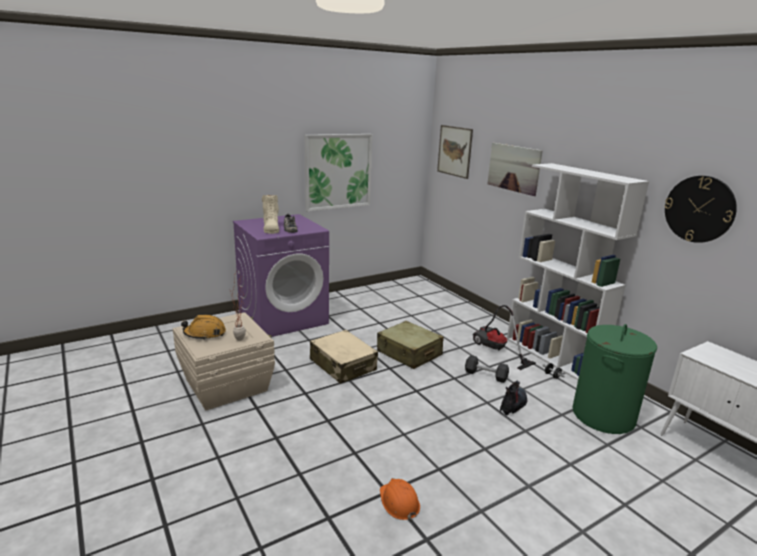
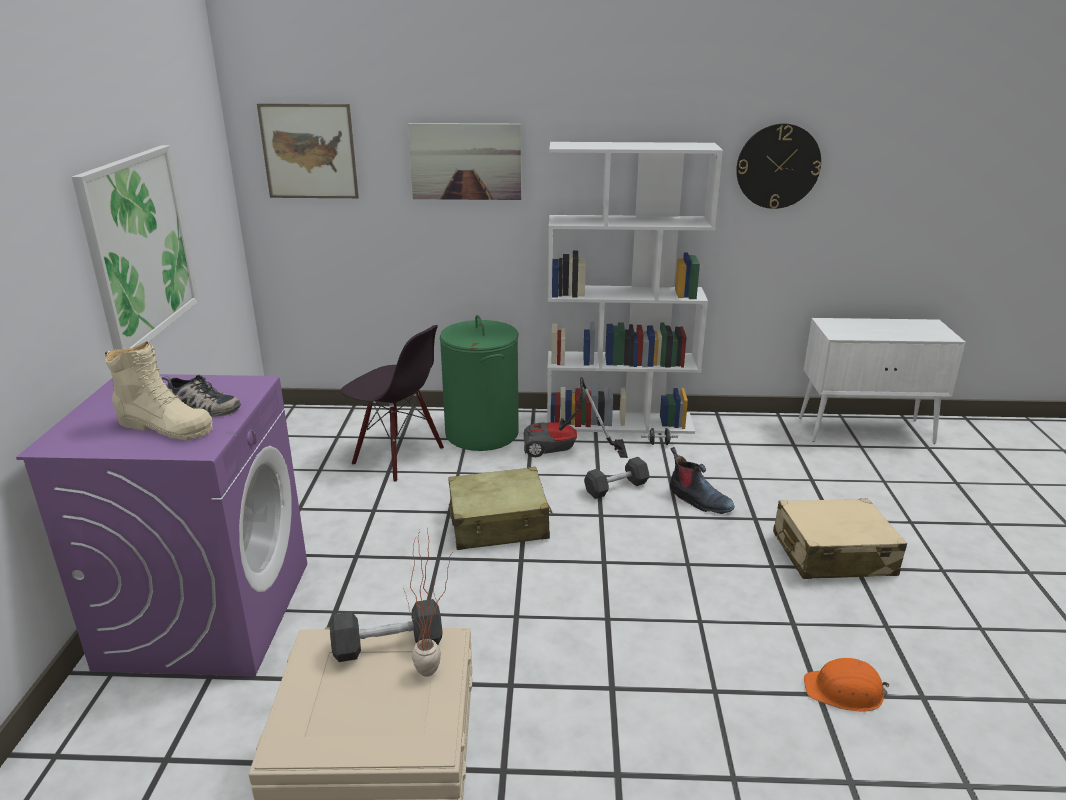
camera: 55 degrees left, 5 degrees up
orange hard hat [181,315,226,340] -> none
beige suitcase [310,330,378,384] -> beige suitcase moved to [773,499,907,579]
boot [500,381,528,415] -> boot turned 150 degrees clockwise [670,447,735,514]
green laundry basket [572,324,657,434] -> green laundry basket moved to [440,315,519,451]
none -> black dumbbell [330,599,442,662]
none -> black chair [340,325,444,482]

